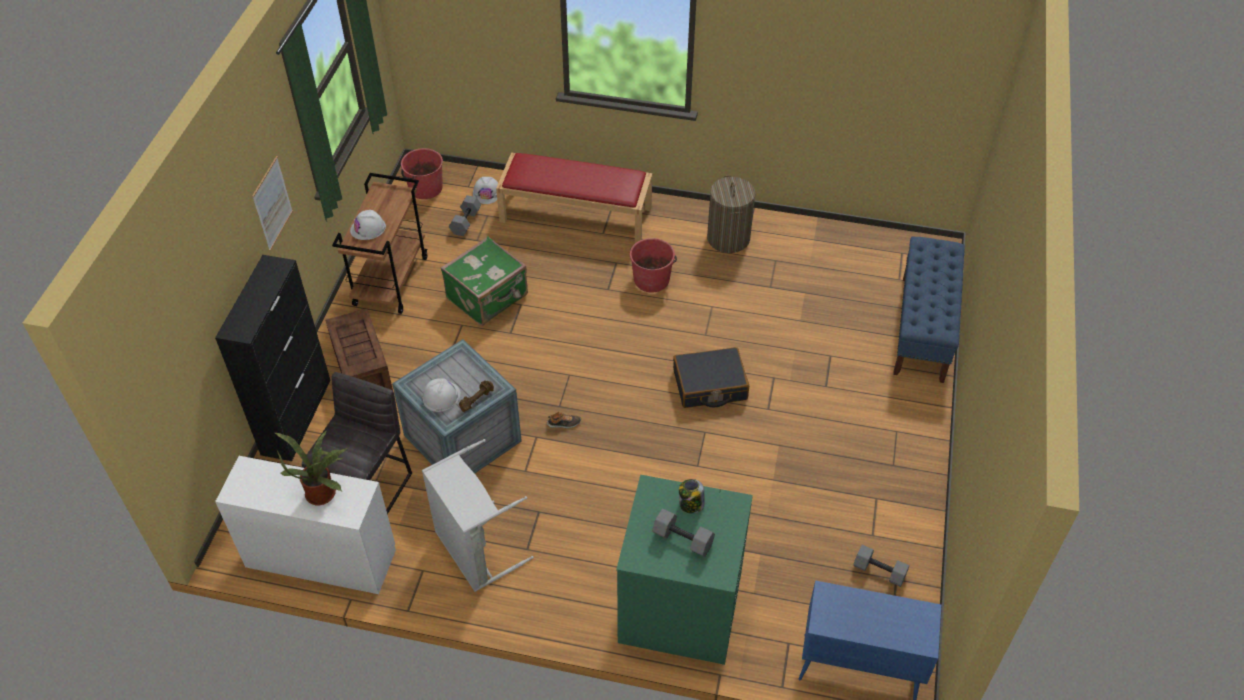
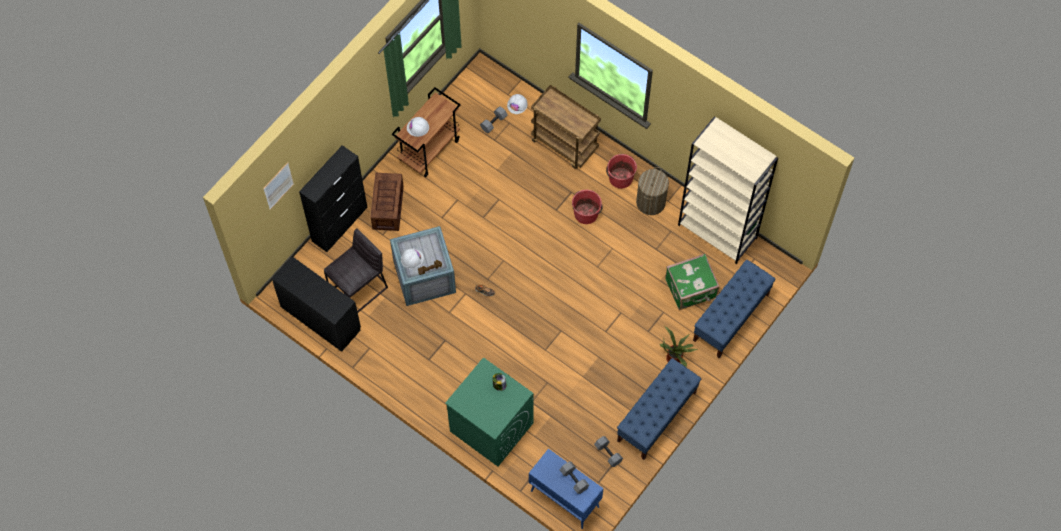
camera: 25 degrees right, 15 degrees up
white desk [215,456,396,594] -> black desk [272,256,361,352]
picture [252,156,293,251] -> picture moved to [263,162,294,210]
potted plant [275,430,348,505] -> potted plant moved to [660,326,699,368]
red bucket [401,148,443,199] -> red bucket moved to [606,154,637,189]
grey laundry basket [422,439,534,592] -> none
green suitcase [441,236,528,325] -> green suitcase moved to [665,254,720,310]
red bench [496,152,652,243] -> brown cart [531,85,601,169]
grey dumbbell [652,509,715,557] -> grey dumbbell moved to [560,461,589,494]
black suitcase [673,347,749,408] -> none
none -> blue bench [617,358,701,460]
none -> beige bookcase [678,116,778,264]

